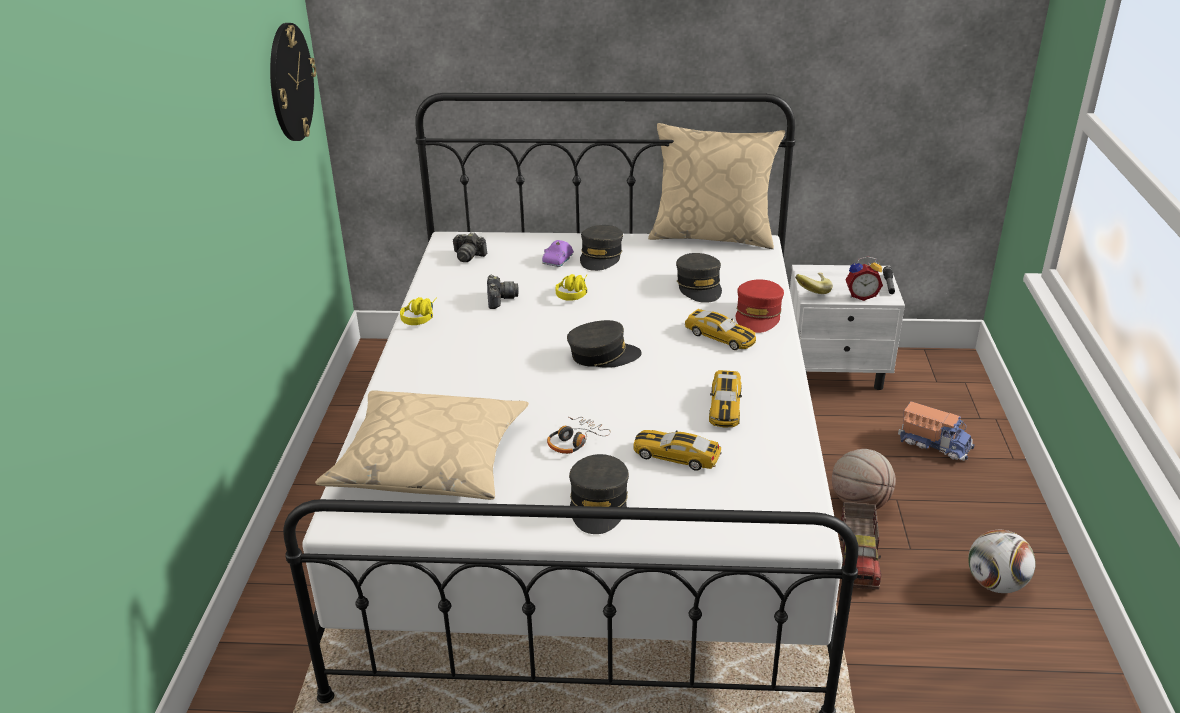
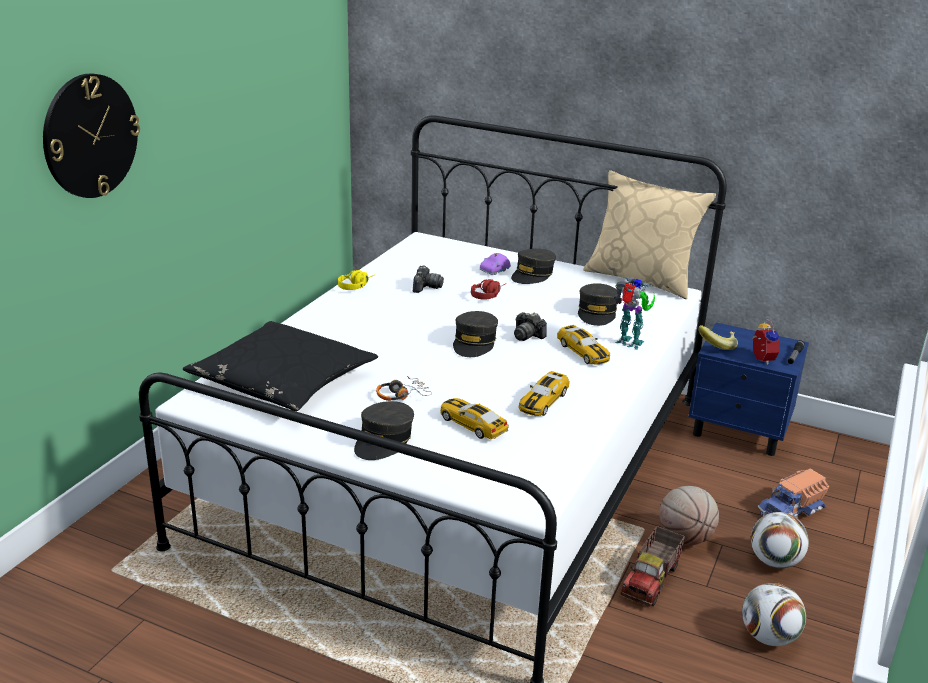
camera: 20 degrees right, 5 degrees down
wall clock [270,23,316,141] -> wall clock moved to [43,74,140,198]
beige pillow [315,390,529,500] -> black pillow [183,321,378,411]
camera [453,232,487,262] -> camera moved to [514,312,547,341]
yellow headphones [556,274,587,301] -> red headphones [471,279,506,300]
grey cap [567,320,642,368] -> grey cap turned 90 degrees clockwise [453,311,498,357]
red cap [736,279,784,333] -> toy robot [615,277,655,350]
white nightstand [790,265,905,390] -> blue nightstand [688,323,809,456]
alarm clock [845,256,883,301] -> alarm clock turned 120 degrees counterclockwise [752,319,779,365]
toy truck [898,401,974,461] -> toy truck turned 90 degrees clockwise [758,469,829,520]
none -> football [751,512,809,568]

